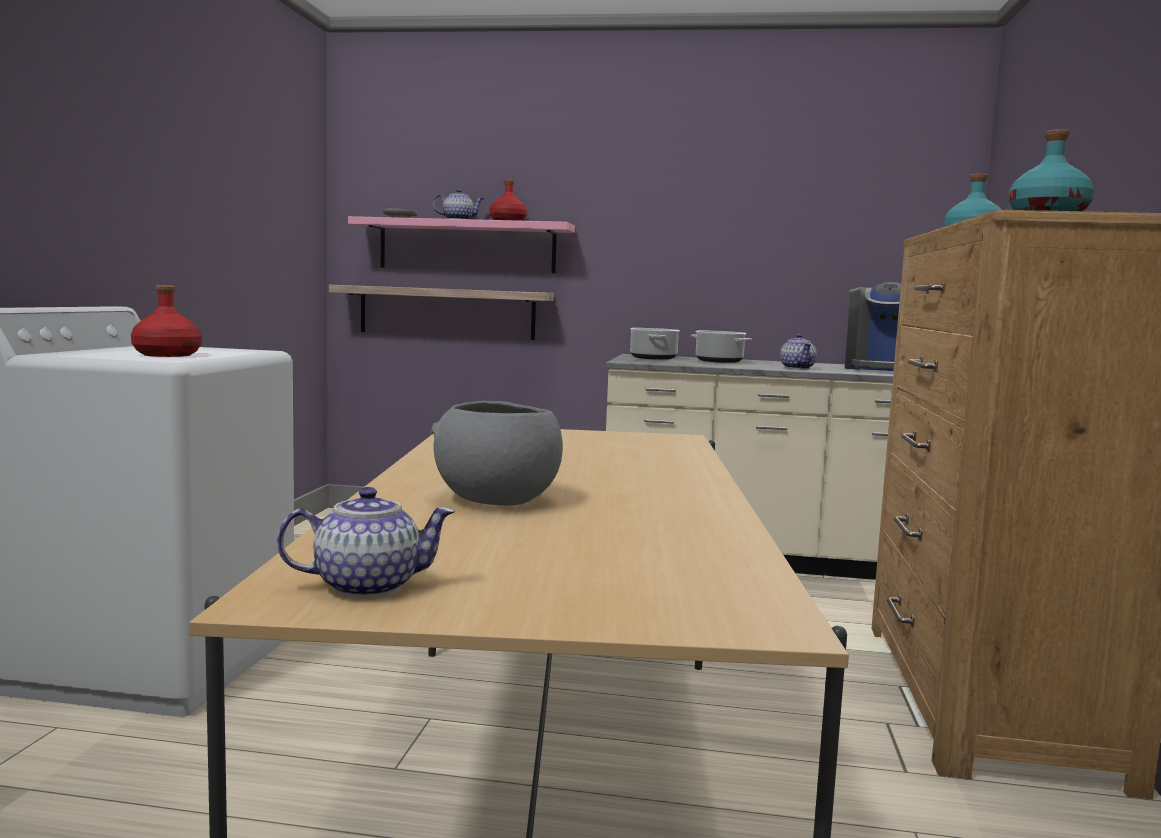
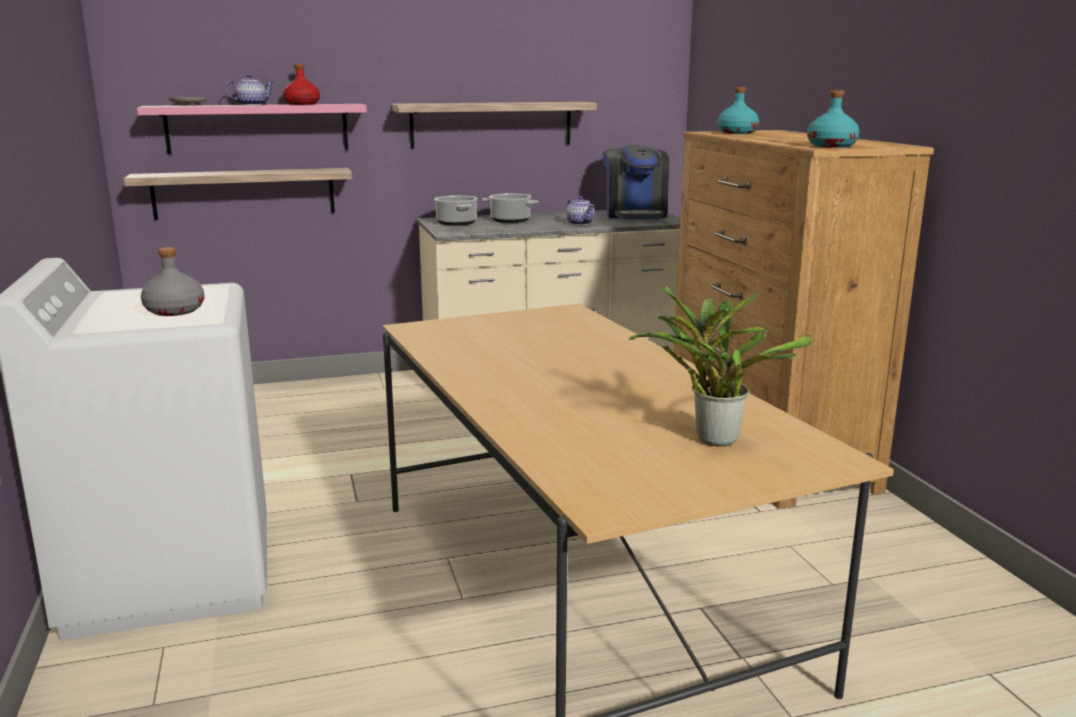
camera: 25 degrees left, 10 degrees up
red bottle [131,285,202,357] -> grey bottle [141,247,205,316]
teapot [277,487,456,598] -> none
grey bowl [431,401,563,505] -> none
none -> shelf [392,102,597,148]
none -> potted plant [628,285,813,447]

